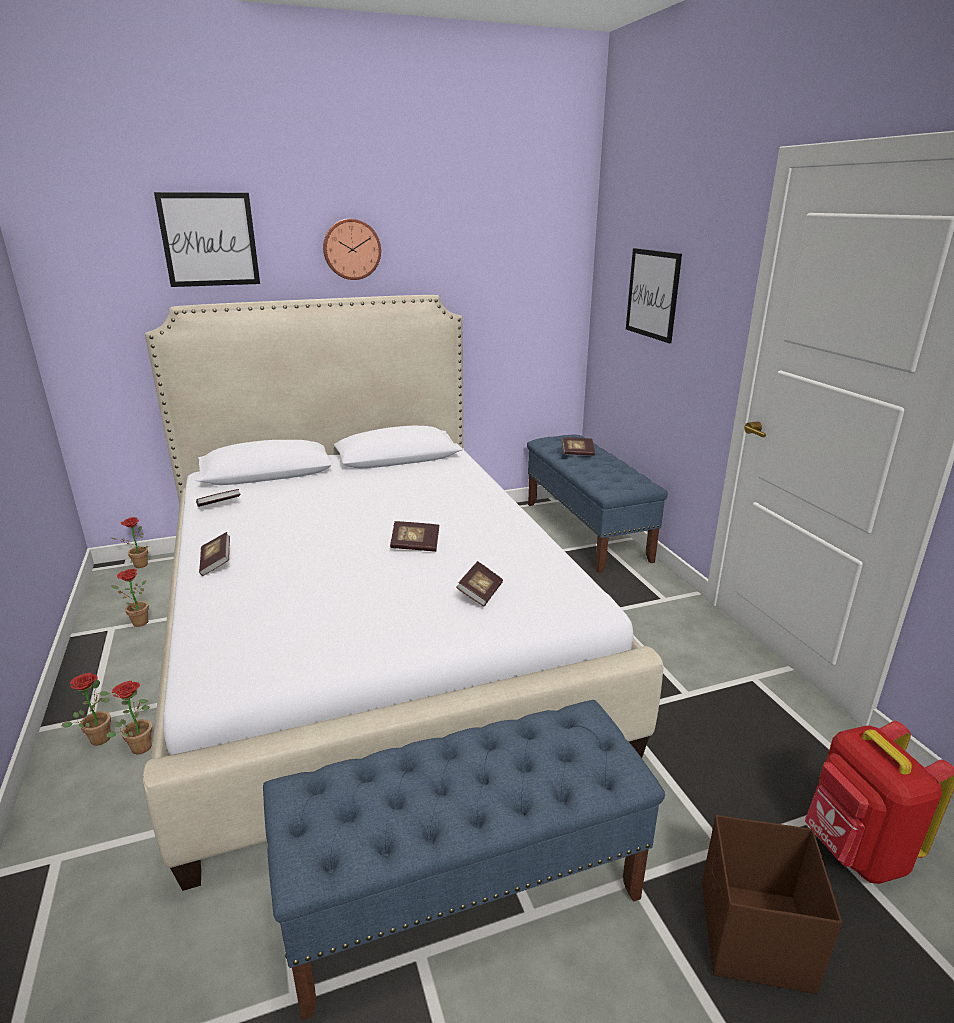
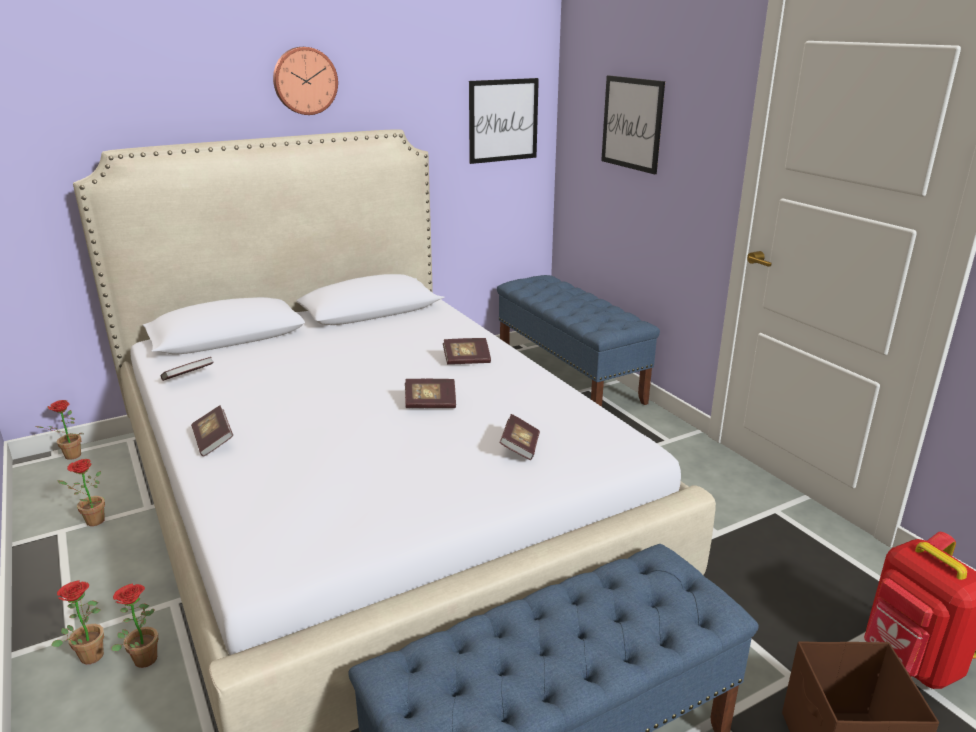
camera: 10 degrees left, 0 degrees up
picture [154,192,260,287] -> picture moved to [469,78,539,164]
book [562,437,595,456] -> book moved to [443,338,491,365]

